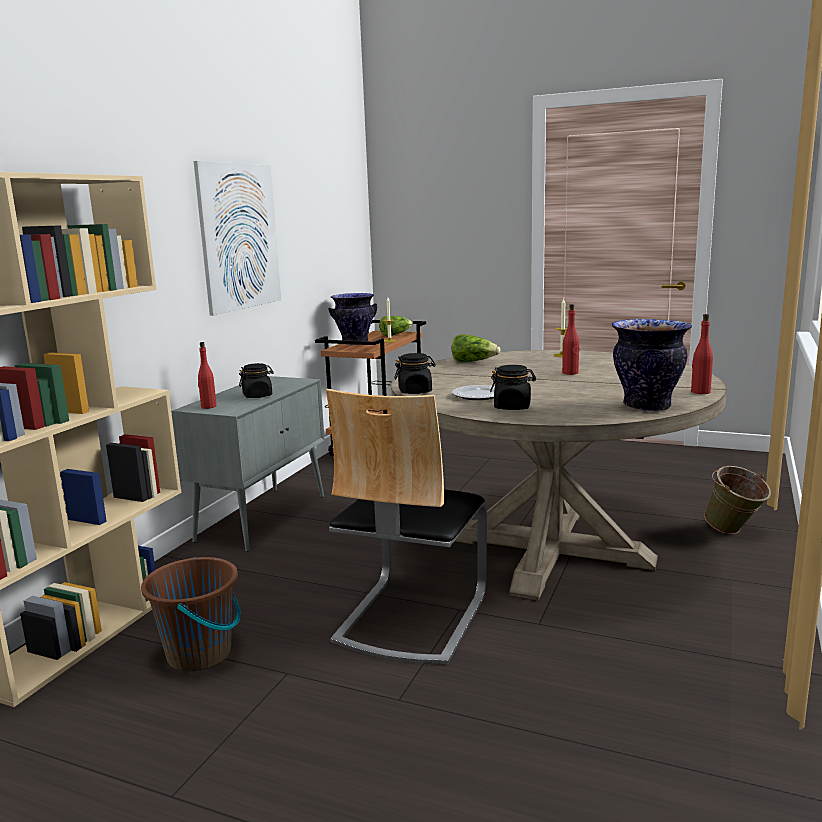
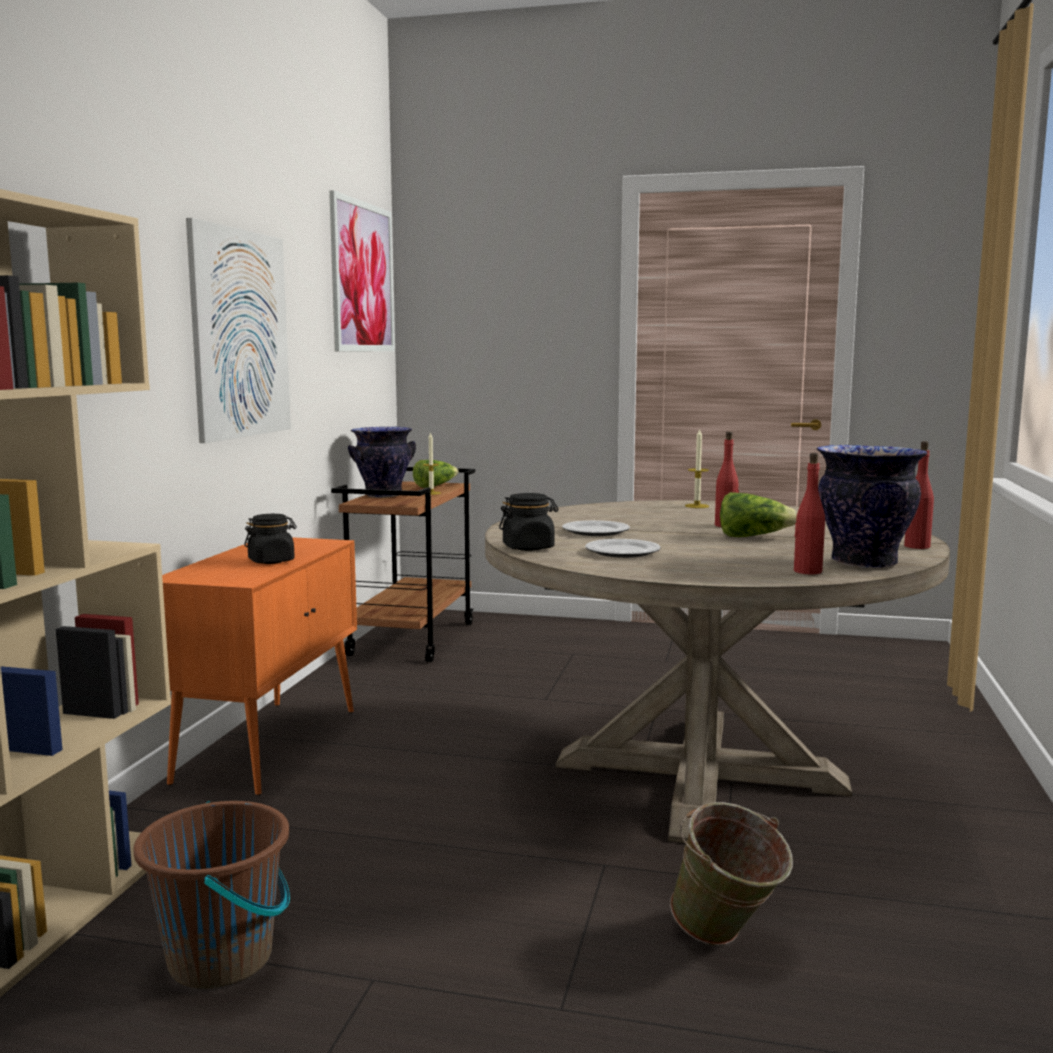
camera: 10 degrees left, 5 degrees down
grey cabinet [171,376,325,552] -> orange cabinet [162,537,357,796]
red bottle [198,342,217,409] -> red bottle moved to [794,453,825,574]
chair [326,389,487,664] -> none
lettuce [452,334,501,363] -> lettuce moved to [720,492,798,537]
black jar [490,365,536,410] -> none
green bucket [704,466,771,534] -> green bucket moved to [670,802,793,946]
none -> picture [329,190,395,351]
none -> plate [562,520,630,536]

